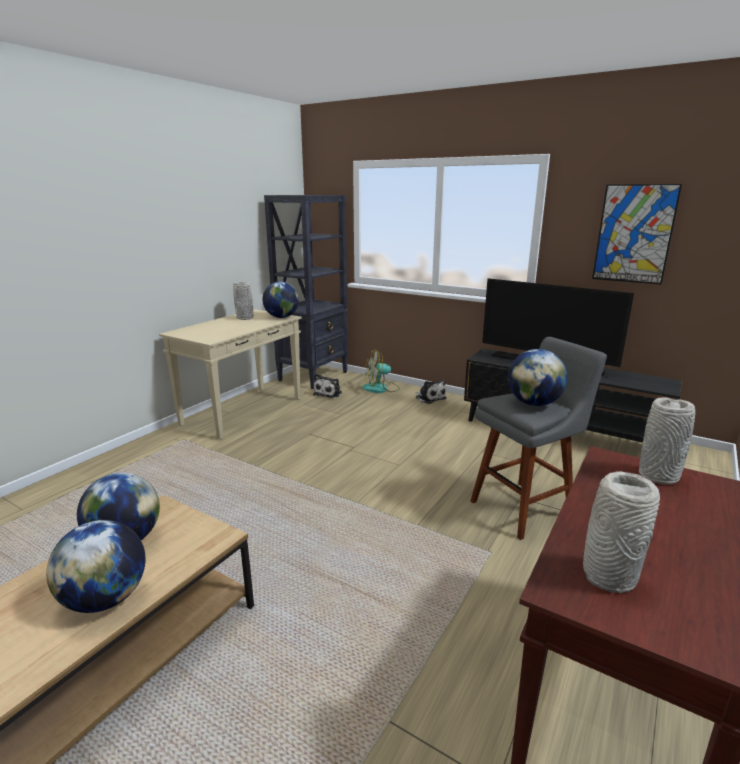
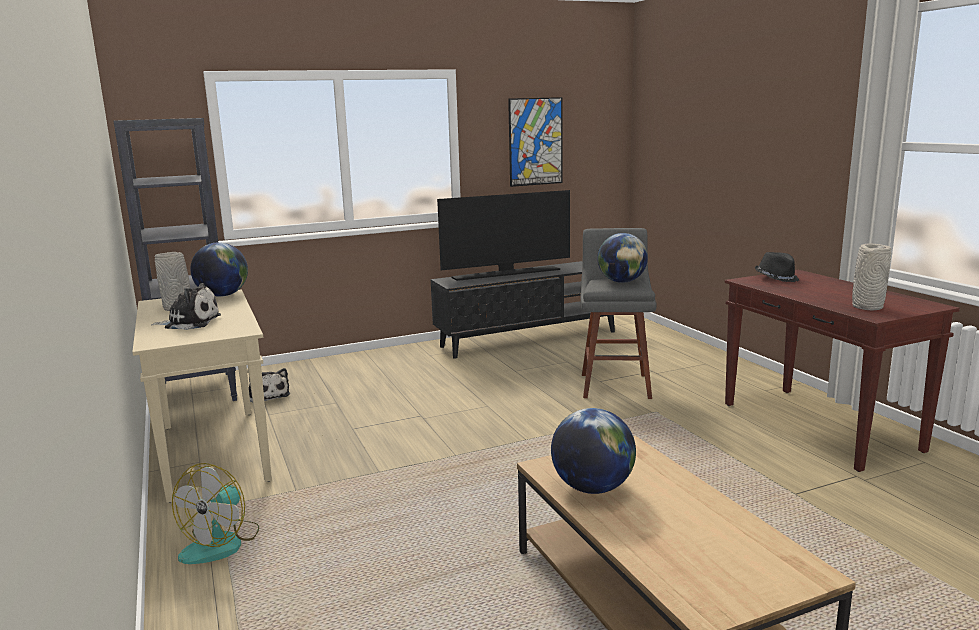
camera: 55 degrees left, 5 degrees down
globe [46,520,146,613] -> none
fan [362,349,400,393] -> fan moved to [172,463,259,564]
plush toy [415,379,446,404] -> plush toy moved to [151,283,221,330]
grey vase [639,397,695,485] -> black hat [755,252,799,282]

